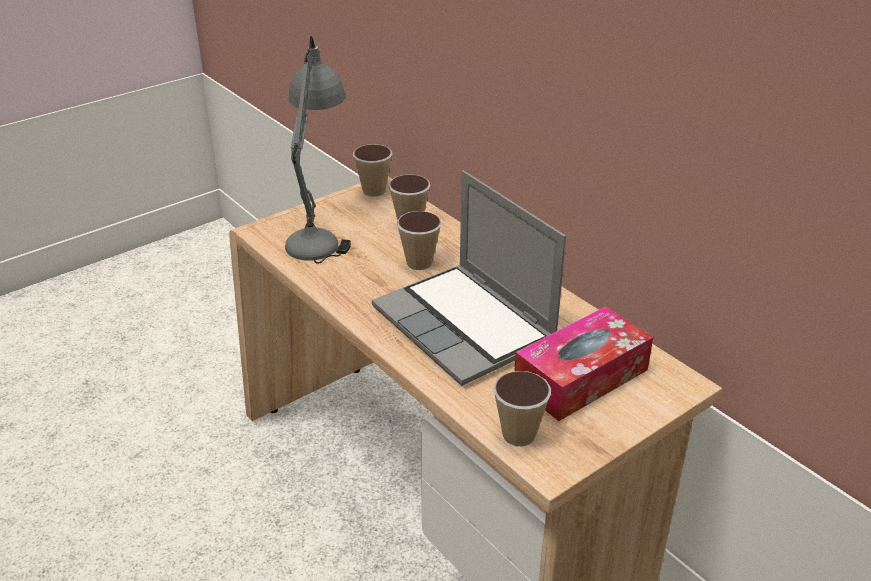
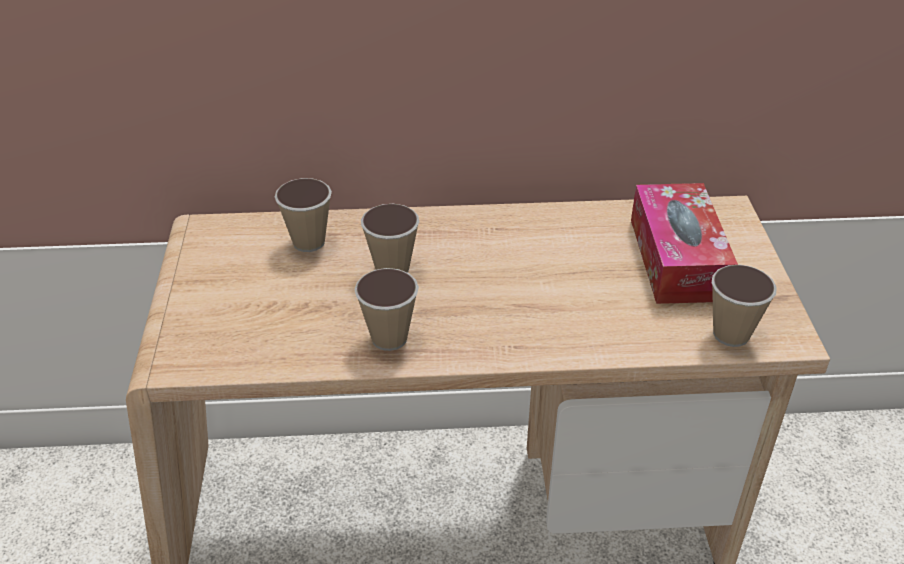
camera: 55 degrees left, 5 degrees up
grey table lamp [285,36,351,264] -> none
cup [353,144,392,197] -> cup moved to [354,268,419,351]
laptop [372,170,566,386] -> none

